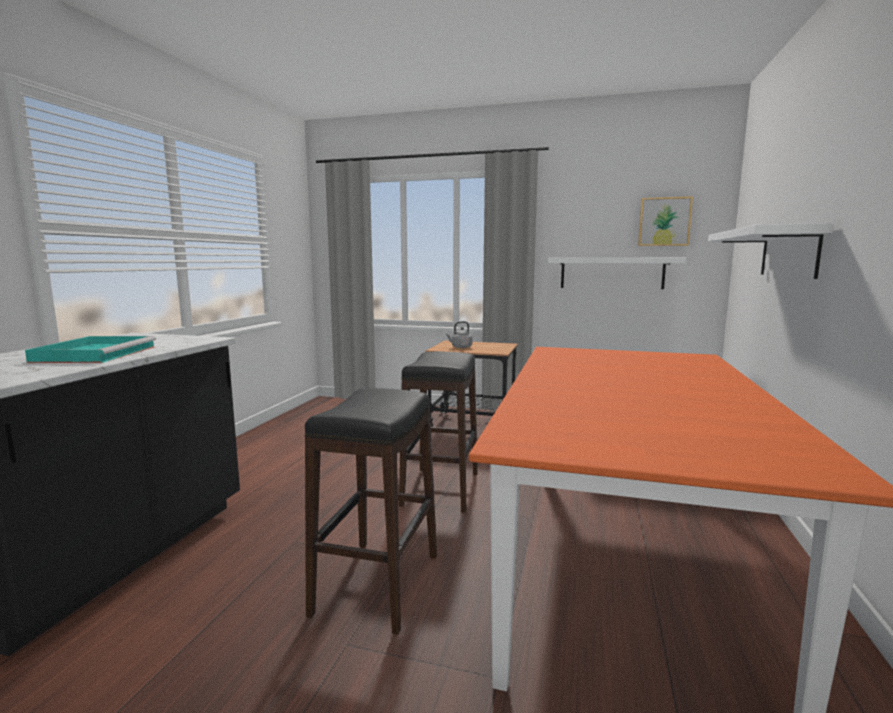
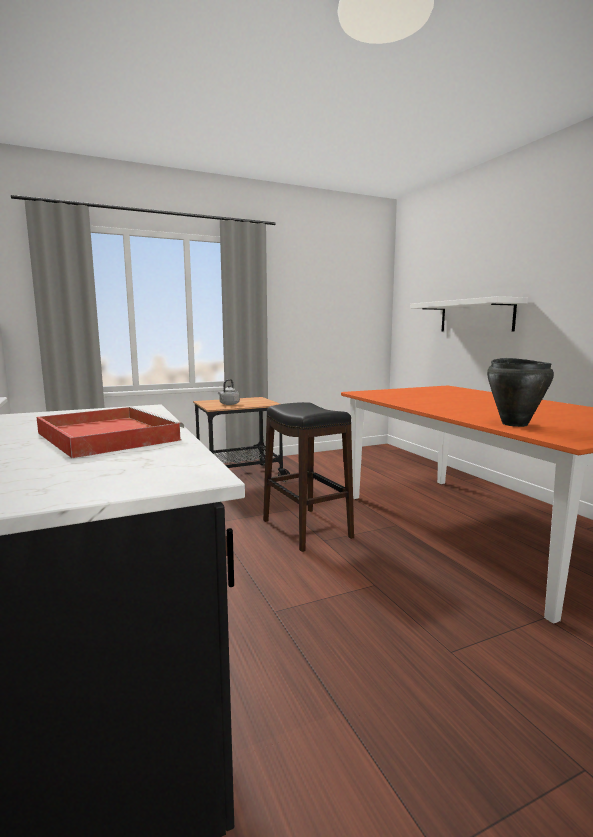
camera: 40 degrees left, 0 degrees up
turquoise tray [25,336,156,363] -> red tray [37,407,184,458]
black stool [305,388,437,635] -> none
white shelf [548,257,686,289] -> none
picture [638,196,693,246] -> none
none -> black cooking pot [487,358,554,427]

